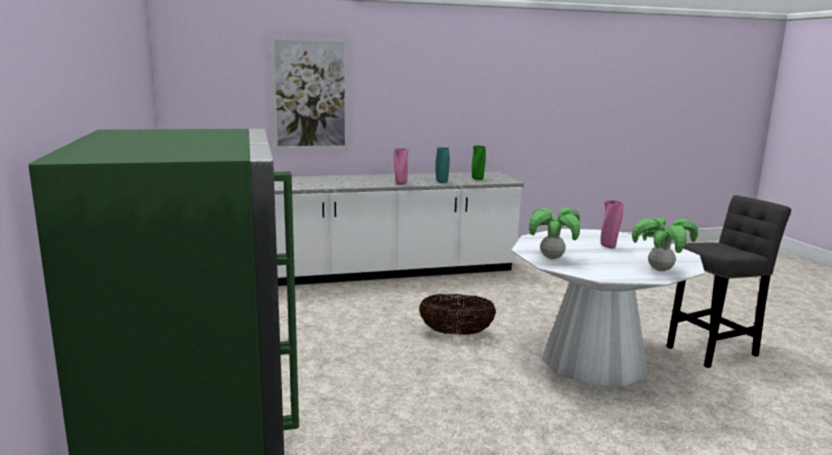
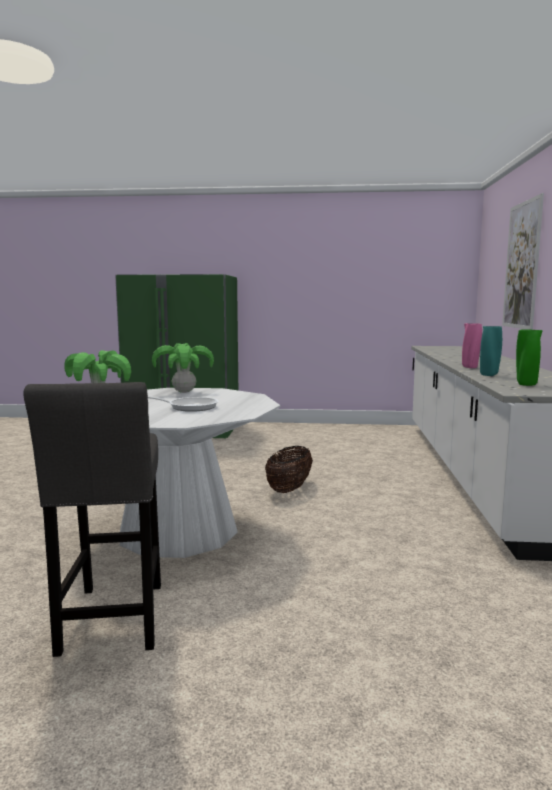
camera: 110 degrees right, 5 degrees down
pink vase [600,200,623,249] -> frying pan [148,396,218,412]

